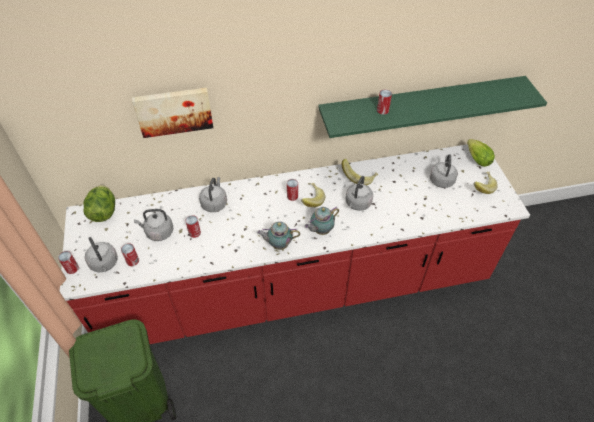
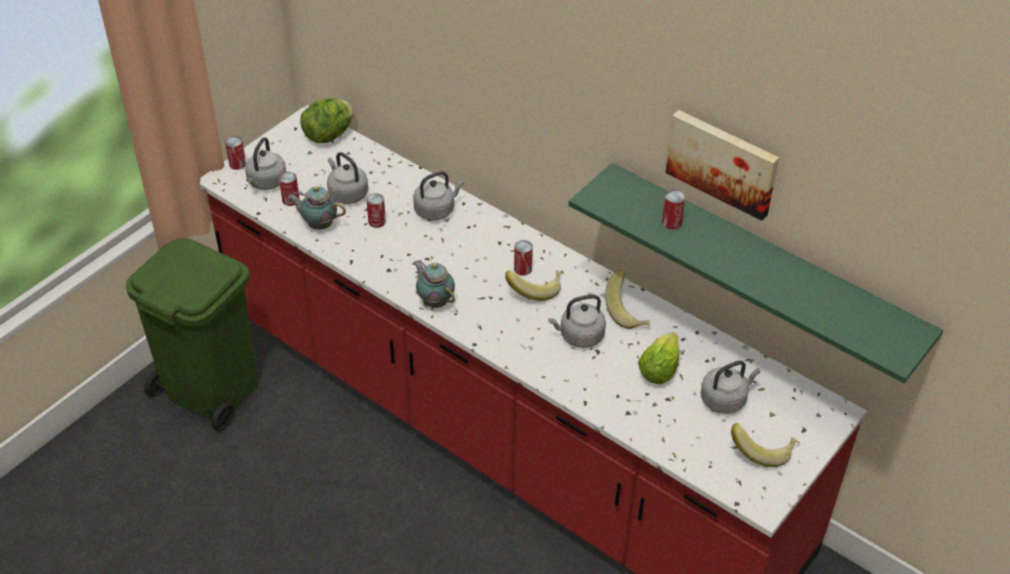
camera: 50 degrees right, 5 degrees down
picture [132,88,213,138] -> picture moved to [666,110,779,221]
teapot [304,207,339,235] -> teapot moved to [288,186,346,230]
lettuce [467,139,495,167] -> lettuce moved to [638,332,679,384]

